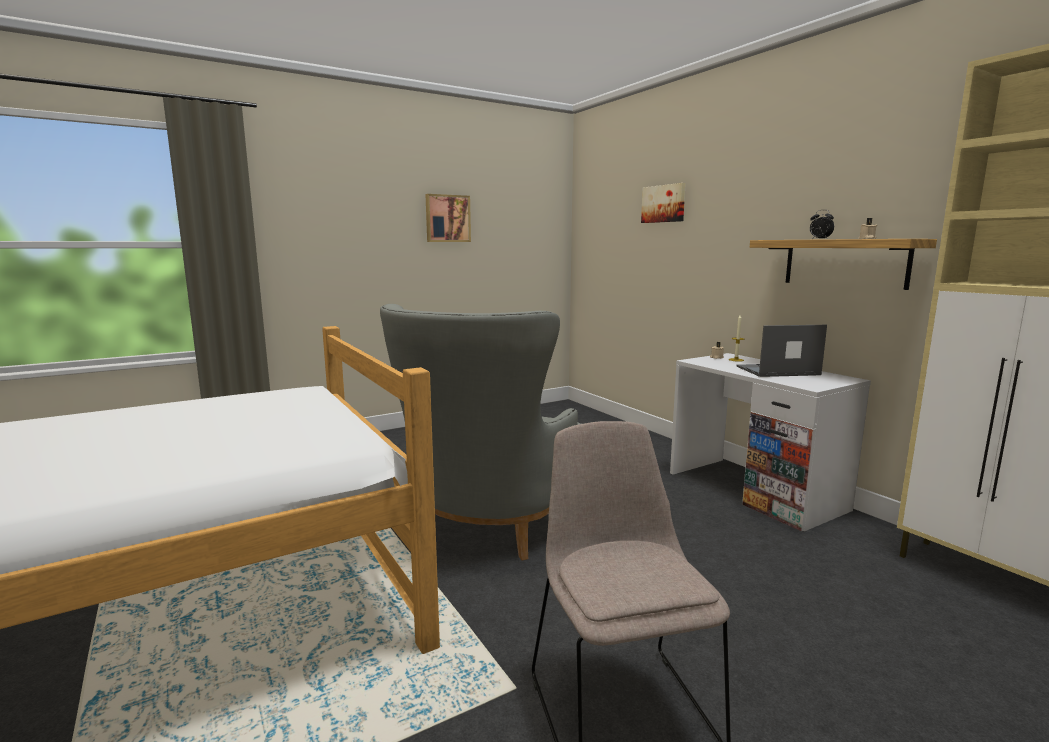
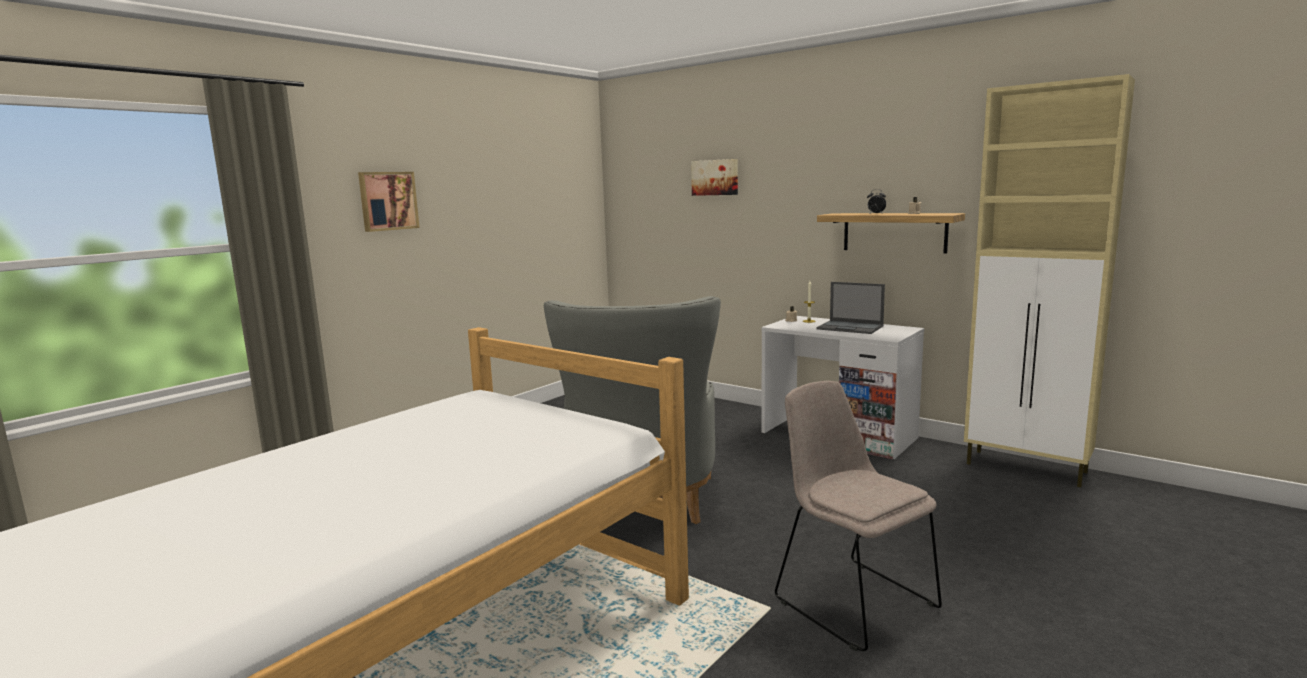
camera: 20 degrees left, 0 degrees up
picture [425,194,471,242] -> picture moved to [358,172,420,232]
laptop [736,325,827,377] -> laptop turned 120 degrees counterclockwise [816,282,885,334]

